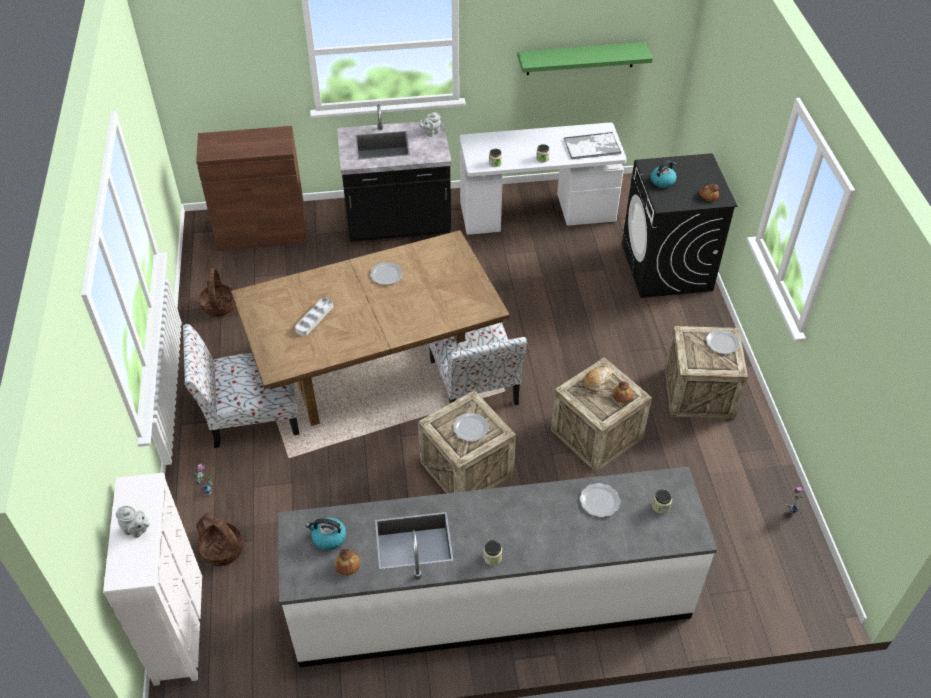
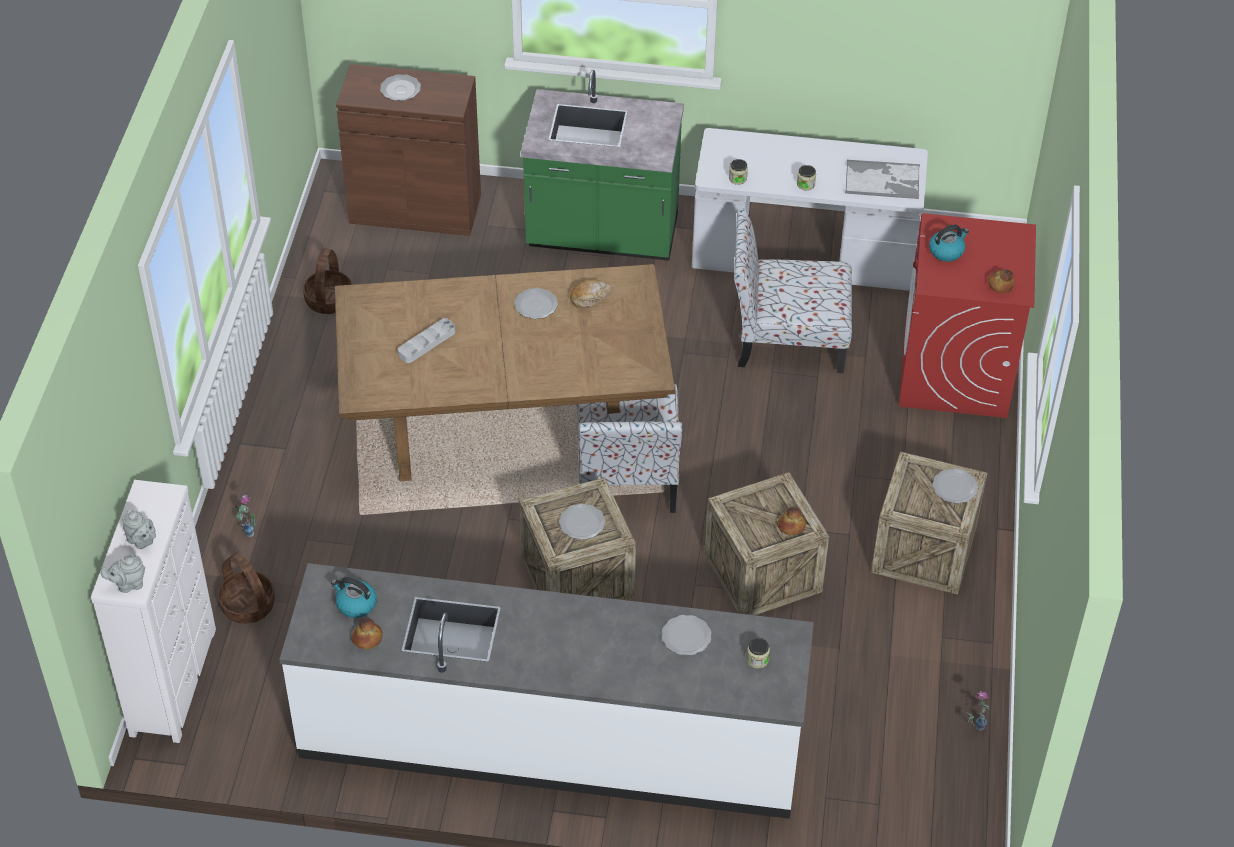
camera: 15 degrees right, 0 degrees up
chair [183,324,299,448] -> chair moved to [734,208,852,373]
black counter [337,104,452,242] -> green counter [521,70,684,261]
grey teapot [419,112,441,137] -> grey teapot moved to [101,555,145,593]
jar [483,540,502,566] -> none
green shelf [517,42,653,75] -> none
bread [584,367,612,392] -> bread moved to [570,280,611,308]
black washing machine [622,153,737,298] -> red washing machine [899,213,1036,418]
none -> plate [380,74,421,101]

